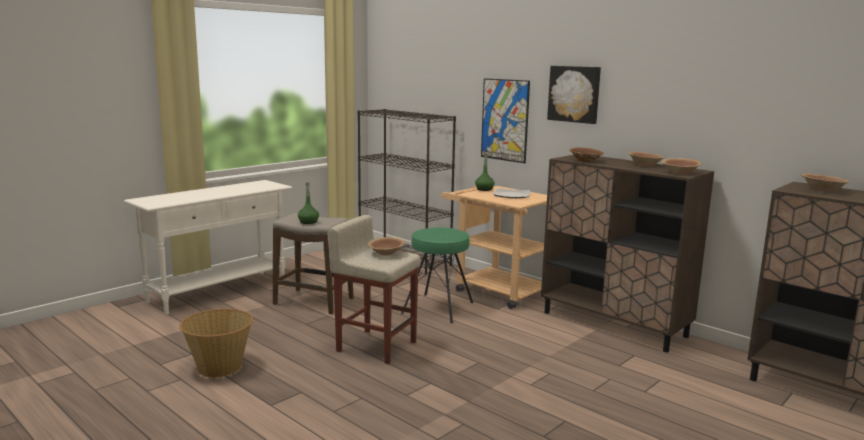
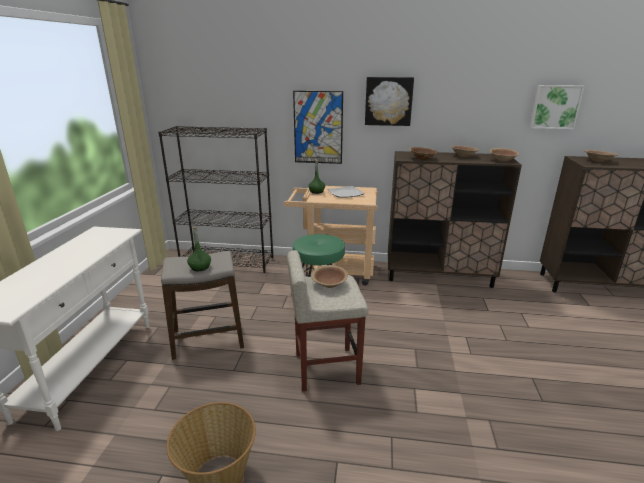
camera: 35 degrees left, 10 degrees up
none -> picture [530,85,585,129]

